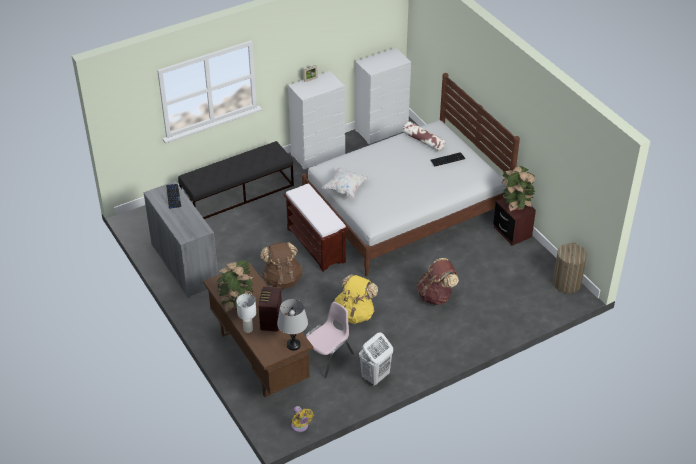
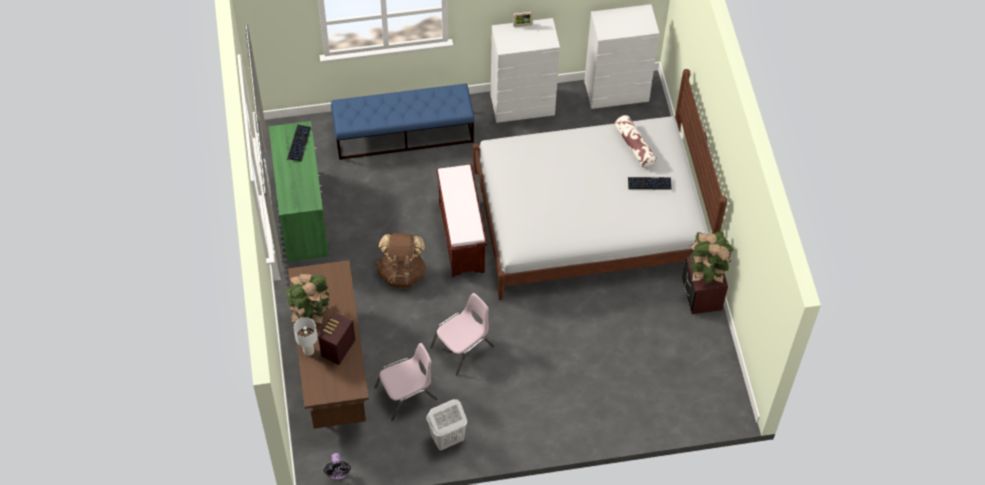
camera: 20 degrees right, 15 degrees up
grey cabinet [143,181,218,298] -> green cabinet [269,121,329,263]
black bench [178,141,294,219] -> blue bench [331,84,475,160]
grey table lamp [277,299,308,350] -> none
yellow fan [291,406,313,432] -> black fan [324,453,351,480]
white pillow [322,167,369,198] -> none
yellow backpack [335,274,378,324] -> pink chair [430,293,494,376]
brown backpack [416,258,459,305] -> none
laundry basket [553,242,587,293] -> none

